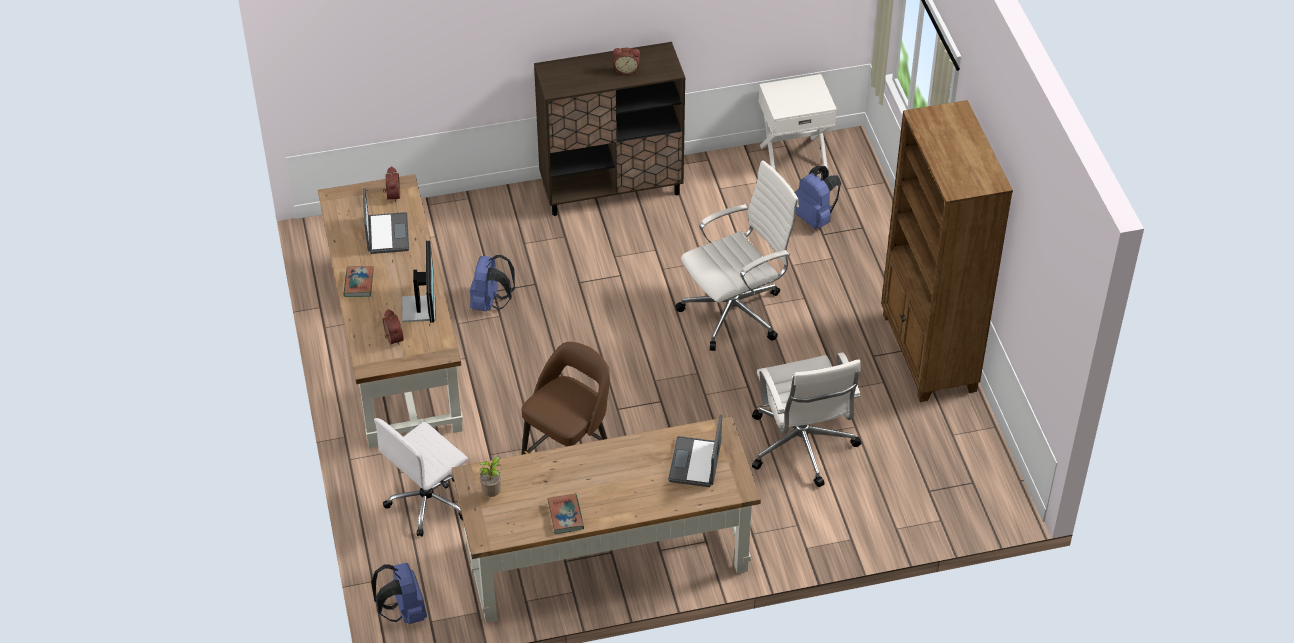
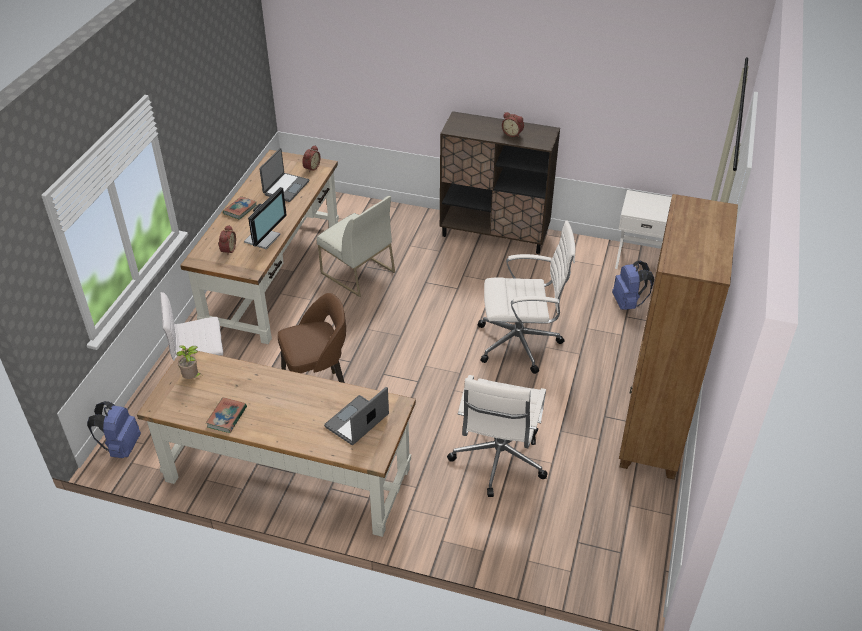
camera: 30 degrees right, 5 degrees down
blue backpack [470,255,515,311] -> white chair [316,196,395,297]

